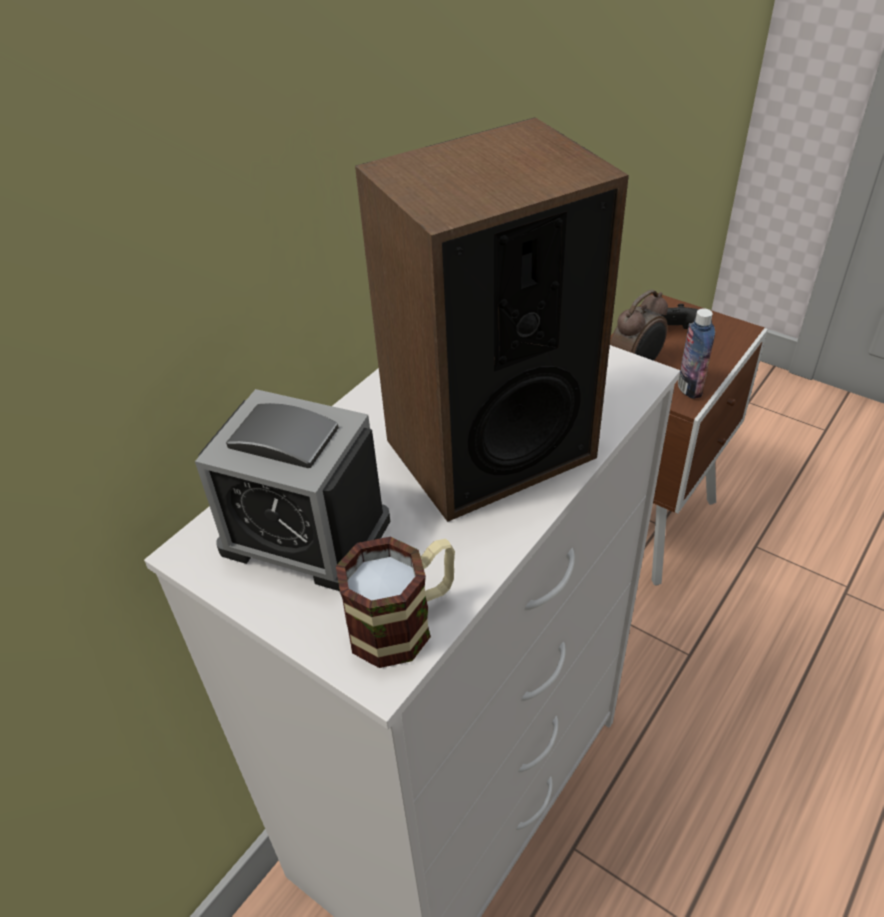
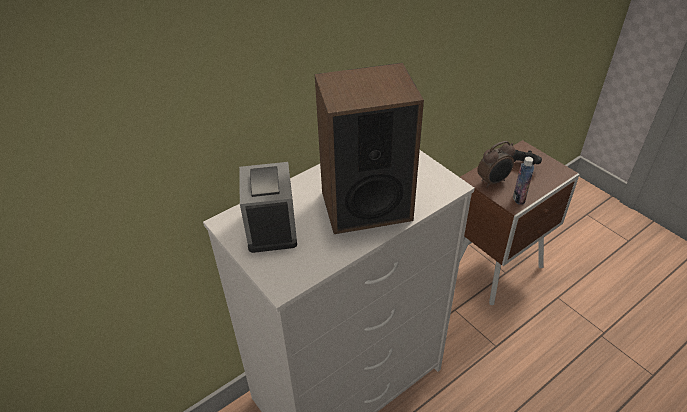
camera: 15 degrees right, 0 degrees up
alarm clock [195,389,390,591] -> alarm clock turned 45 degrees clockwise [239,162,297,253]
mug [336,537,455,668] -> none

